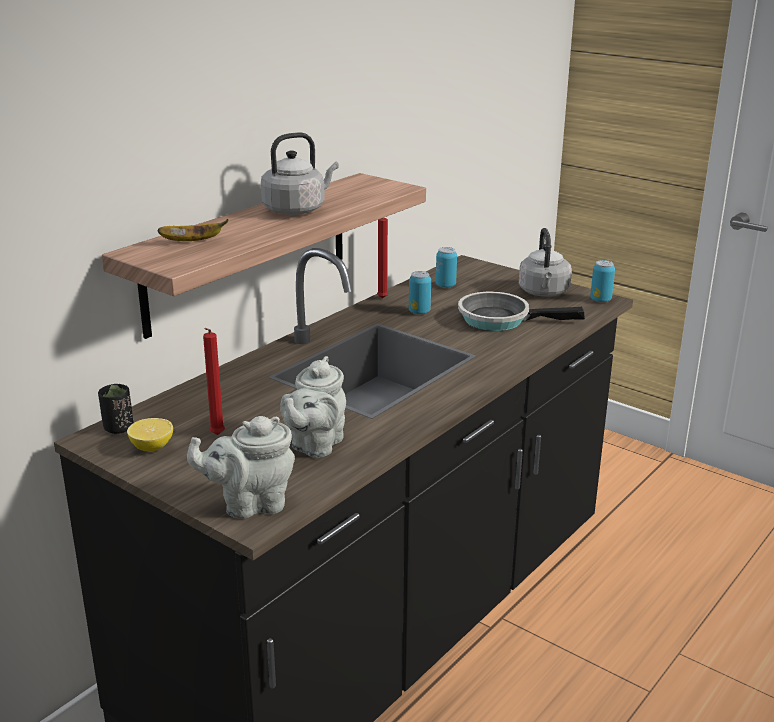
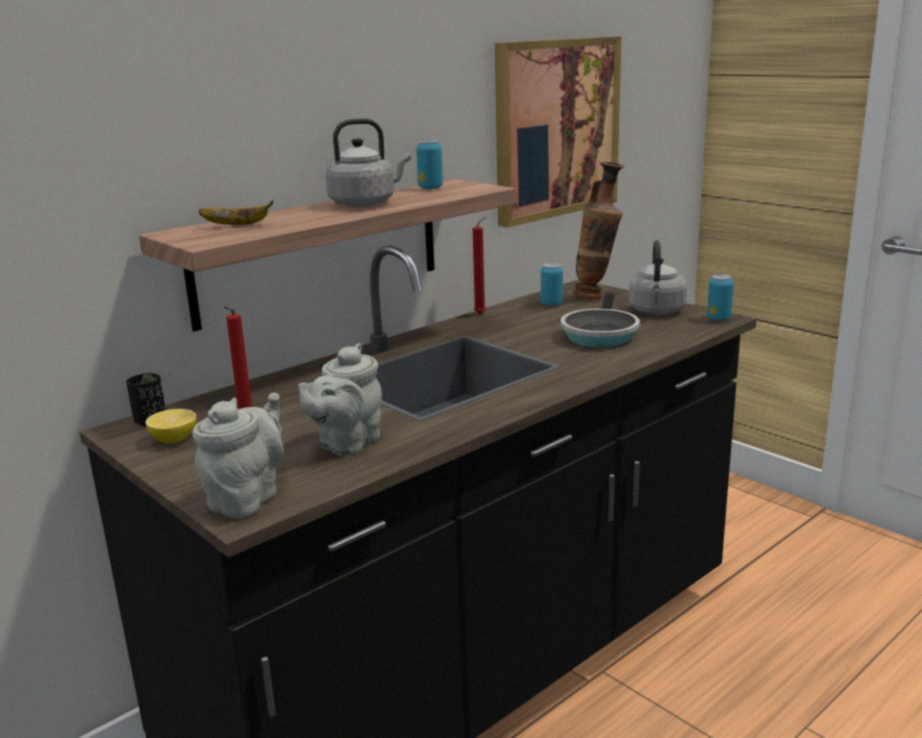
camera: 10 degrees right, 5 degrees down
grey teapot [187,416,295,519] -> grey teapot turned 120 degrees clockwise [192,393,284,518]
can [409,271,431,314] -> can moved to [416,140,443,189]
frying pan [458,292,585,331] -> frying pan turned 90 degrees counterclockwise [561,292,640,348]
none -> picture [495,36,622,228]
none -> vase [573,162,624,299]

